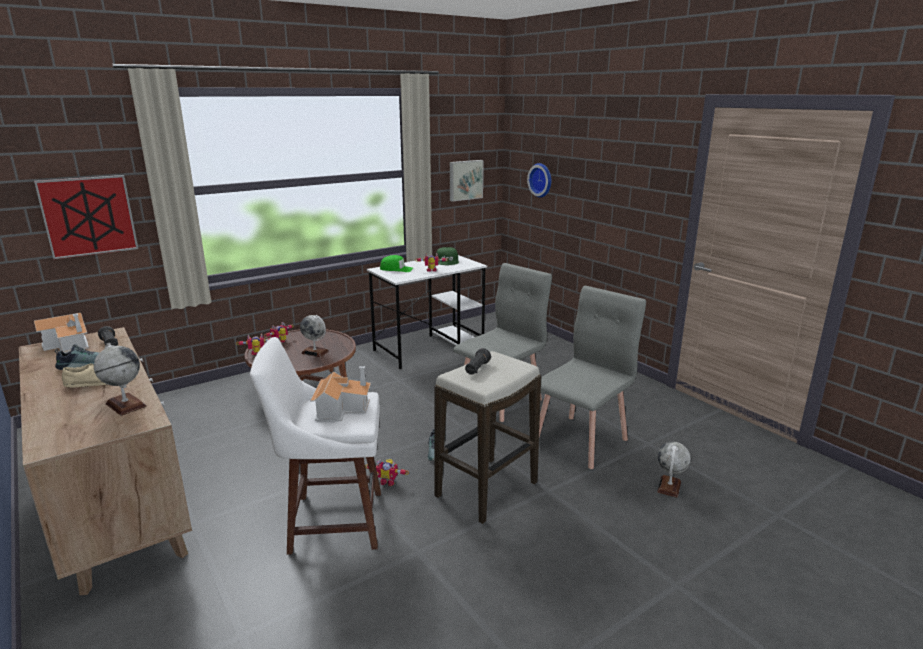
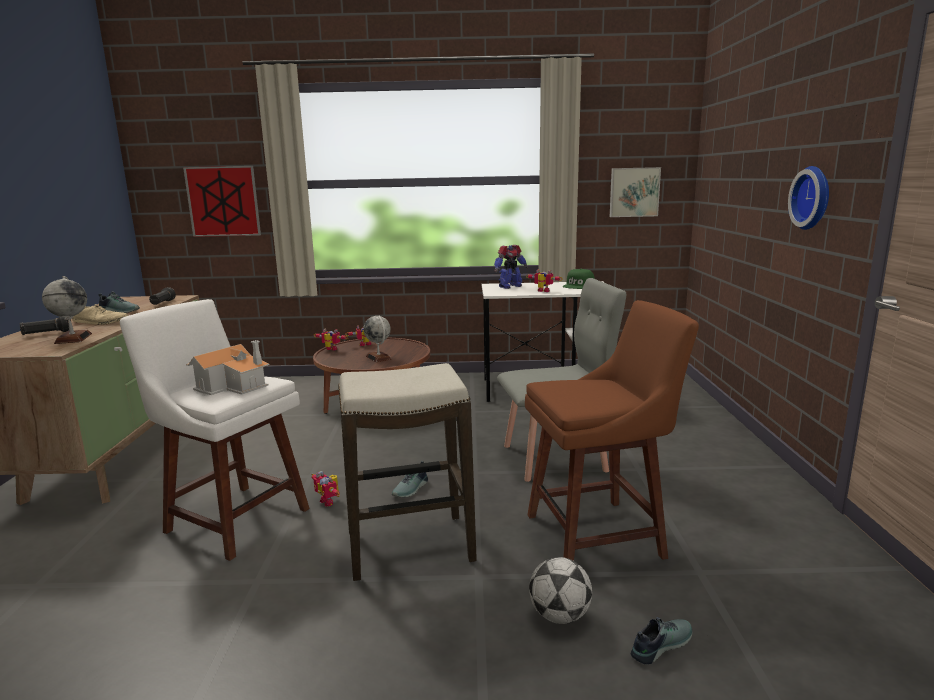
camera: 35 degrees right, 5 degrees down
toy house [34,313,89,353] -> none
green cap [380,255,413,272] -> toy robot [494,244,528,289]
black flashlight [465,348,491,375] -> black flashlight moved to [20,317,70,335]
wall clock [527,163,551,198] -> wall clock moved to [788,166,829,230]
grey chair [539,286,646,469] -> brown stool [525,300,699,561]
globe [657,442,691,498] -> shoe [631,617,693,665]
none -> football [529,557,592,624]

